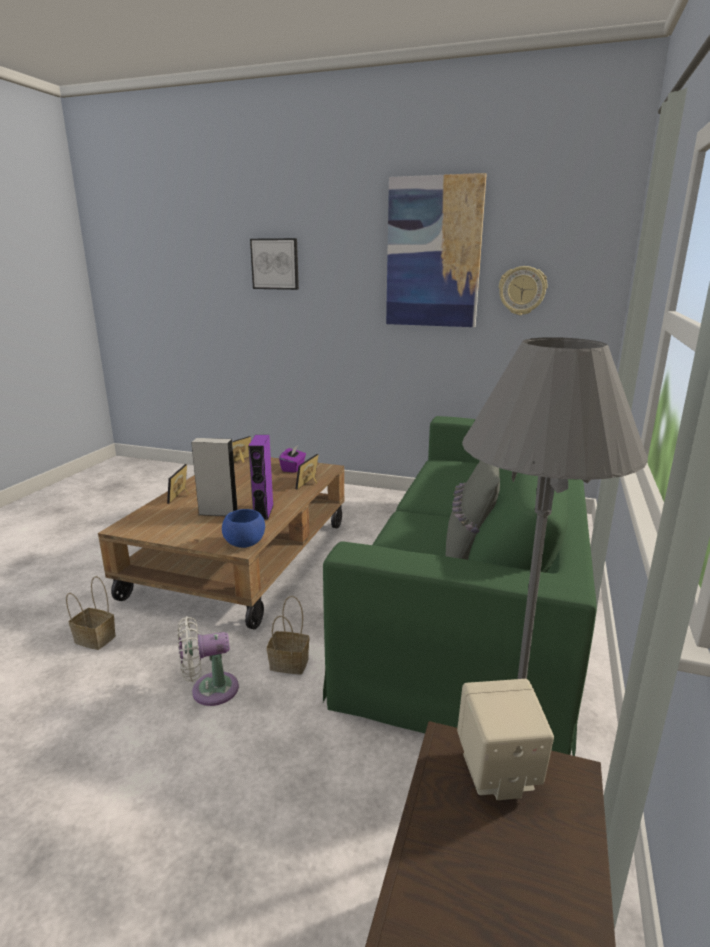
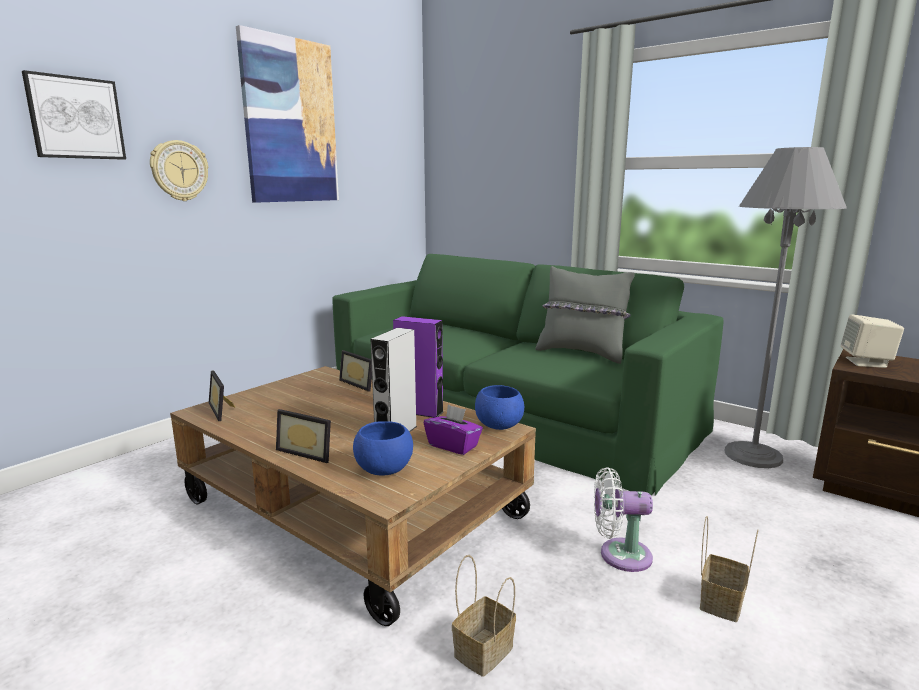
camera: 70 degrees left, 5 degrees down
white fan [178,616,239,706] -> white fan turned 90 degrees clockwise [594,467,653,572]
basket [267,596,309,675] -> basket moved to [700,516,758,622]
purple tissue box [279,445,306,473] -> purple tissue box moved to [424,404,483,455]
wall clock [499,266,548,315] -> wall clock moved to [150,140,208,201]
none -> blue bowl [353,421,413,475]

